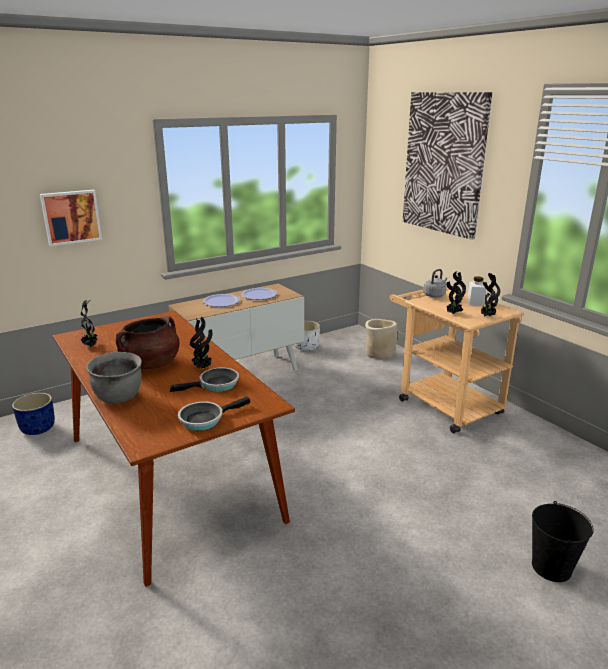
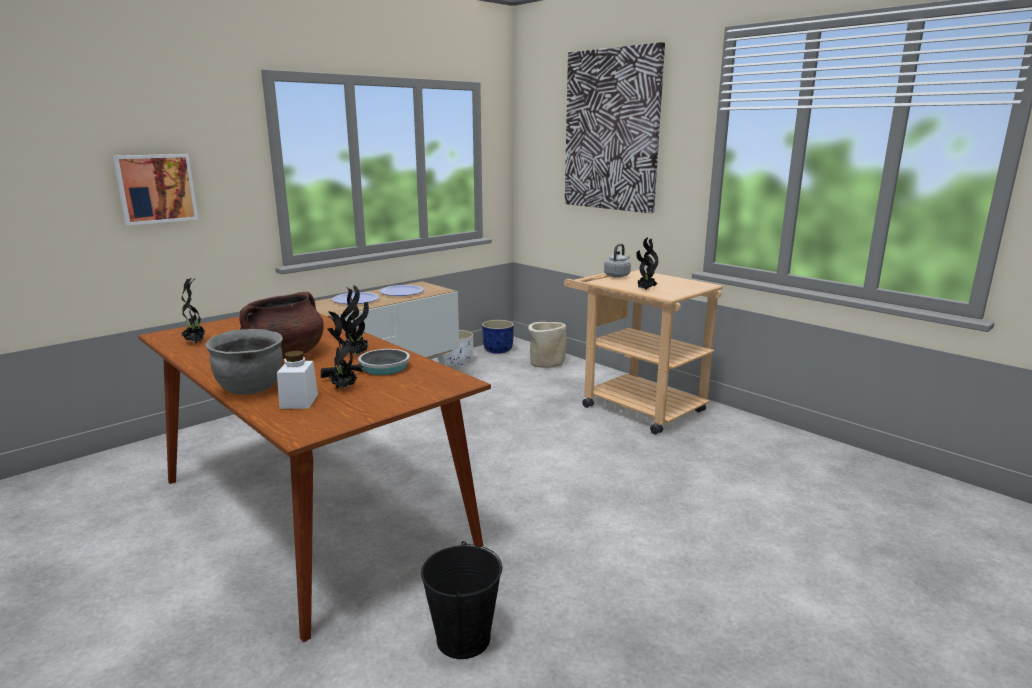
camera: 10 degrees left, 5 degrees down
blue planter [12,393,55,435] -> blue planter moved to [482,320,514,354]
frying pan [178,397,250,431] -> none
white jar [467,276,486,306] -> white jar moved to [277,351,318,409]
potted plant [480,273,500,317] -> potted plant moved to [327,311,357,388]
black bucket [532,501,594,582] -> black bucket moved to [421,541,502,659]

